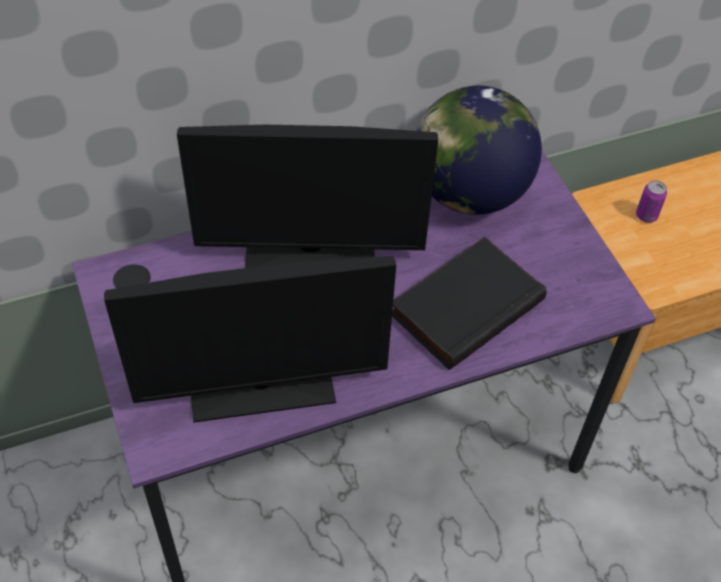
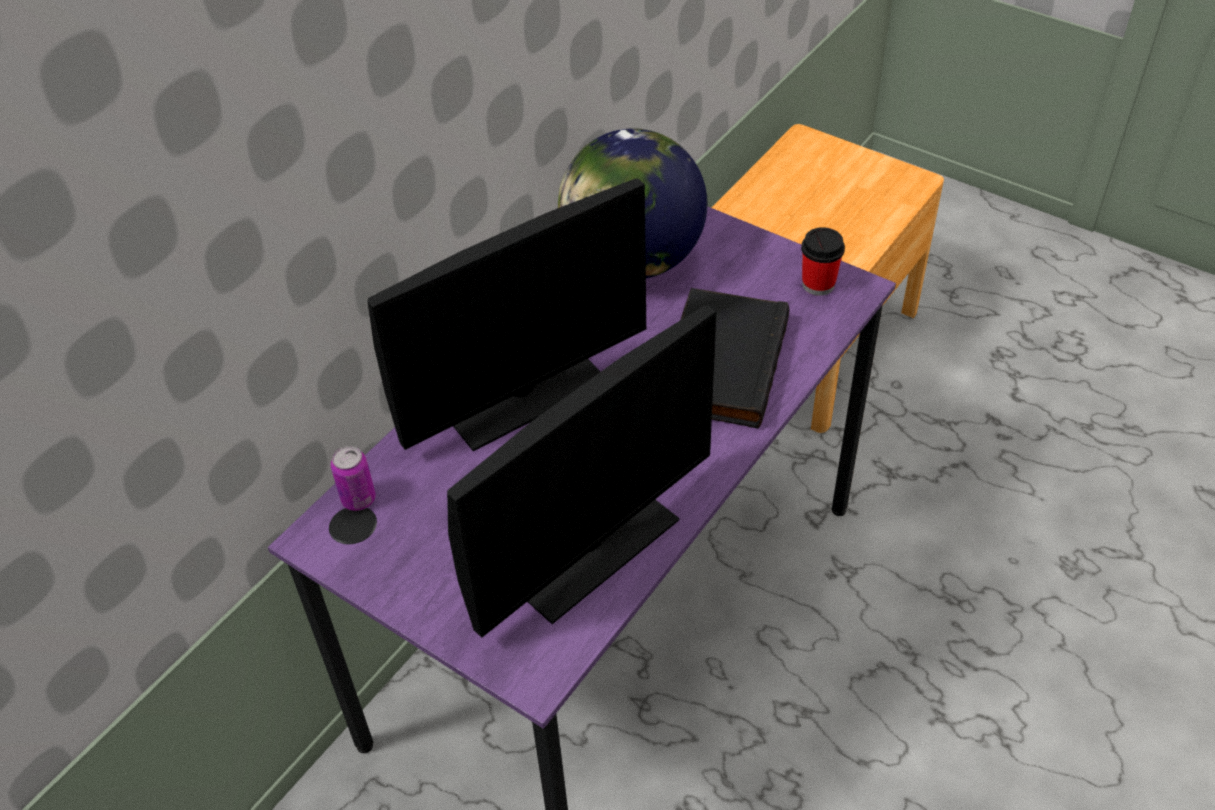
camera: 30 degrees left, 5 degrees down
can [636,180,667,223] -> can moved to [331,446,376,511]
none -> cup [801,227,845,296]

